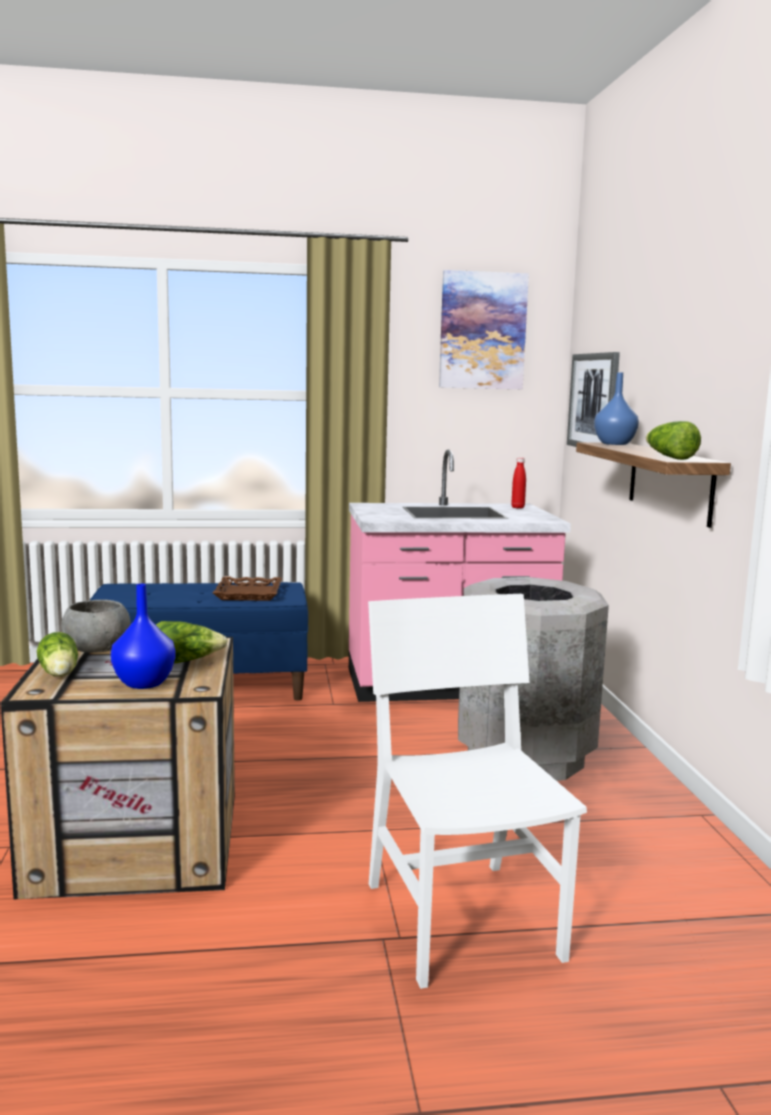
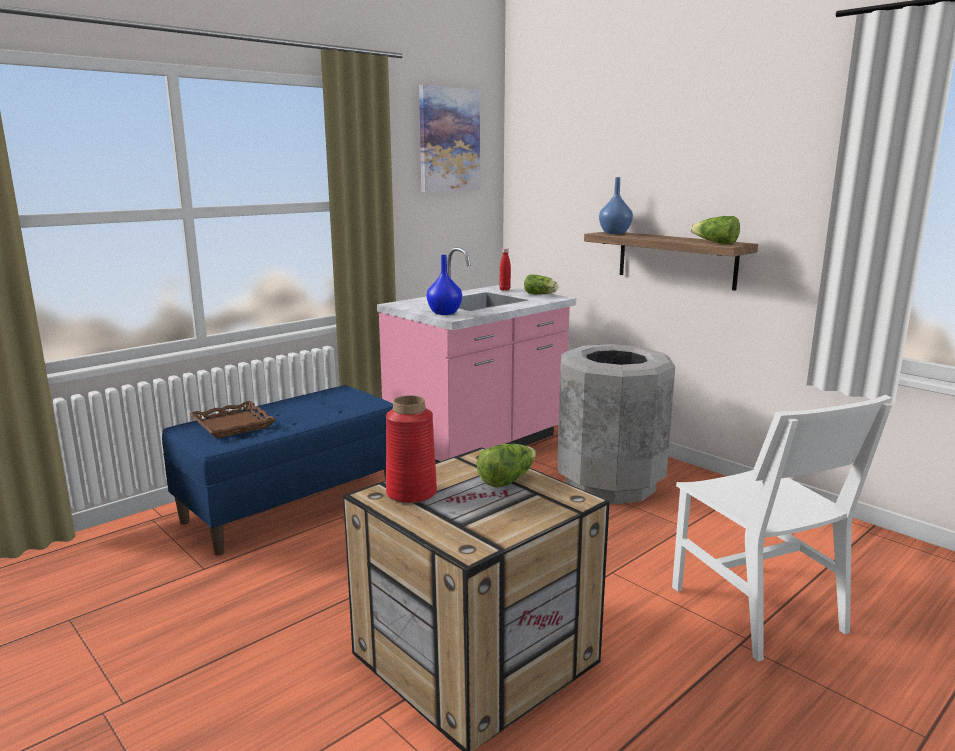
camera: 35 degrees left, 5 degrees up
lettuce [37,632,78,677] -> lettuce moved to [524,275,558,294]
grey bowl [61,600,131,653] -> red vase [386,395,437,503]
blue vase [111,584,176,689] -> blue vase moved to [427,255,462,315]
brown tray [213,576,282,601] -> brown tray moved to [189,401,277,439]
white chair [368,594,587,989] -> white chair turned 150 degrees counterclockwise [672,395,892,661]
picture [567,352,620,447] -> none

